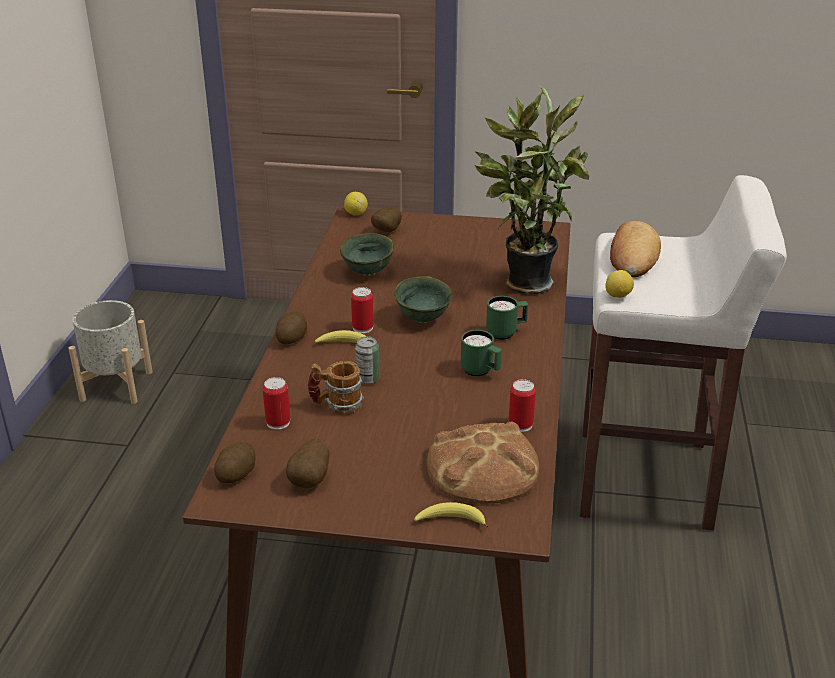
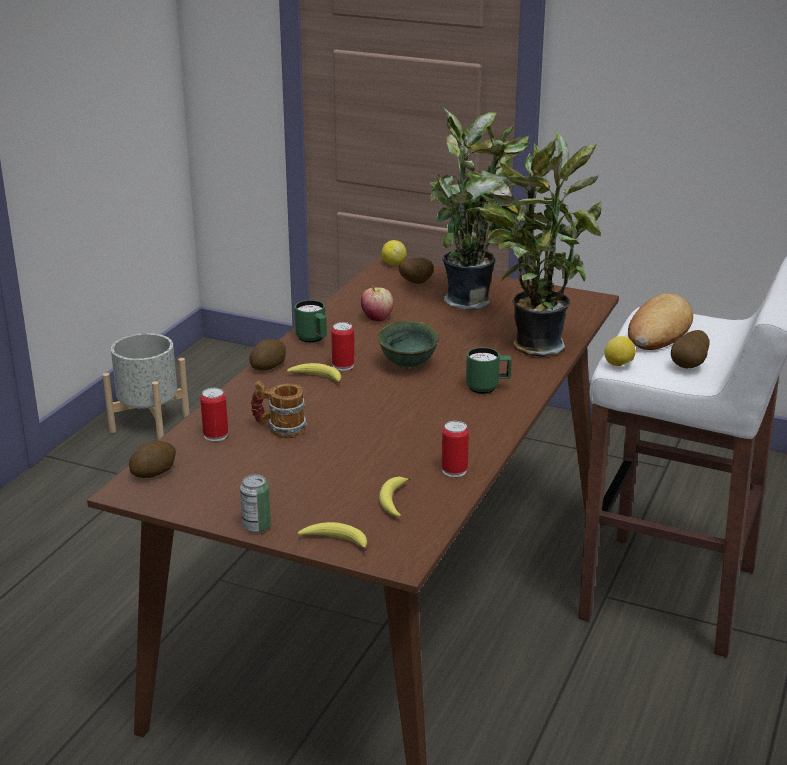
camera: 15 degrees right, 5 degrees down
potato [286,439,329,488] -> potato moved to [671,330,710,369]
green bowl [340,233,394,276] -> apple [361,285,394,321]
can [355,336,380,384] -> can moved to [240,474,271,533]
bread [427,421,539,504] -> banana [379,477,412,517]
green mug [461,330,502,376] -> green mug moved to [294,300,327,343]
none -> potted plant [430,106,530,310]

